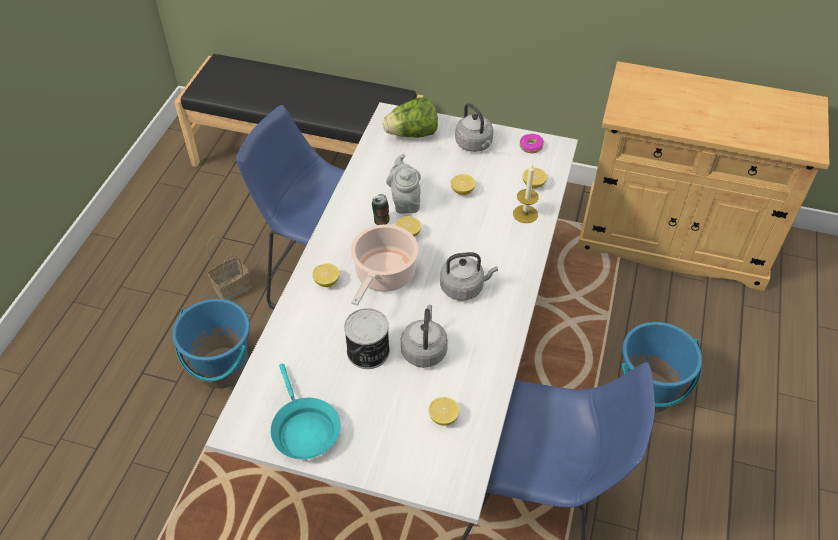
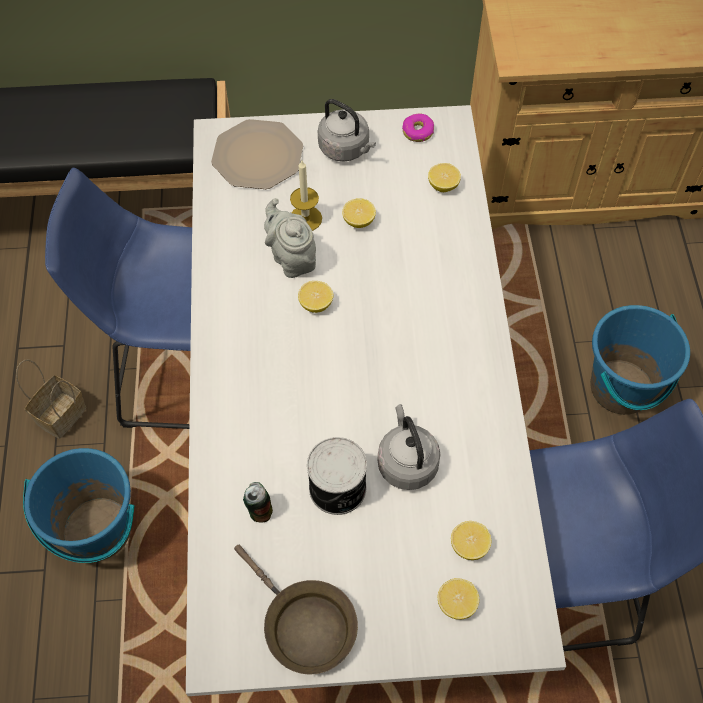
camera: 20 degrees left, 10 degrees up
turquoise frying pan [271,364,341,460] -> brown frying pan [234,545,358,675]
lemon [312,263,340,287] -> lemon moved to [438,578,479,620]
cooking pot [351,224,419,306] -> none
can [372,194,390,225] -> can moved to [243,482,273,523]
lettuce [383,97,438,138] -> plate [211,119,303,189]
grey kettle [440,252,498,300] -> none
candle [513,165,539,223] -> candle moved to [290,161,322,231]

